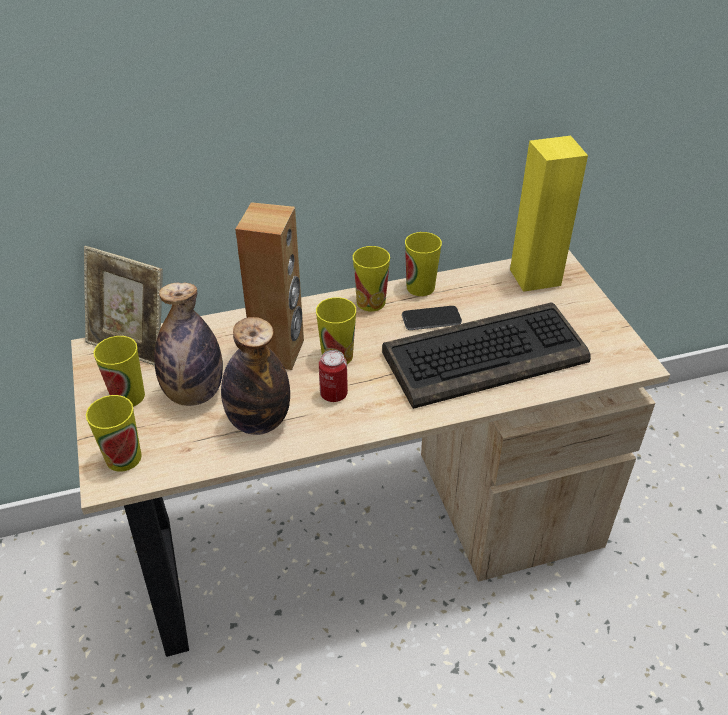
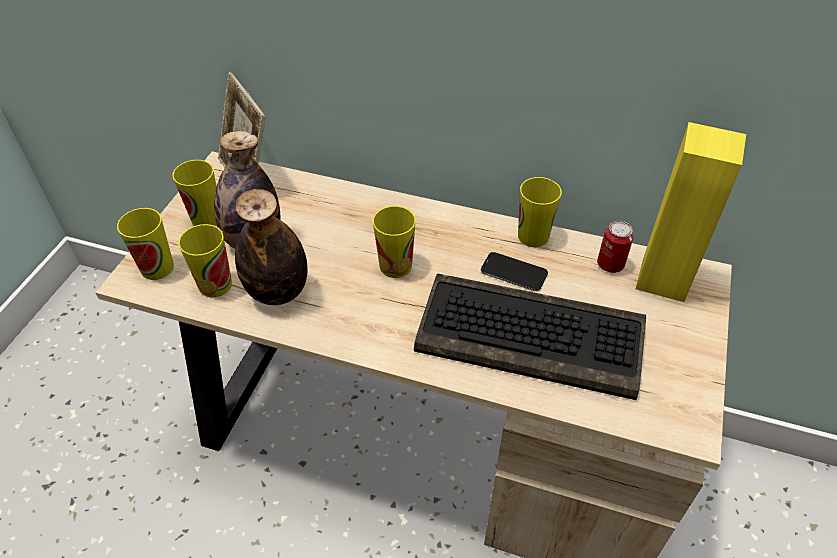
camera: 35 degrees right, 5 degrees up
brown speaker [235,202,304,370] -> none
can [319,350,348,402] -> can moved to [597,221,634,273]
cup [353,246,390,311] -> cup moved to [178,224,232,297]

